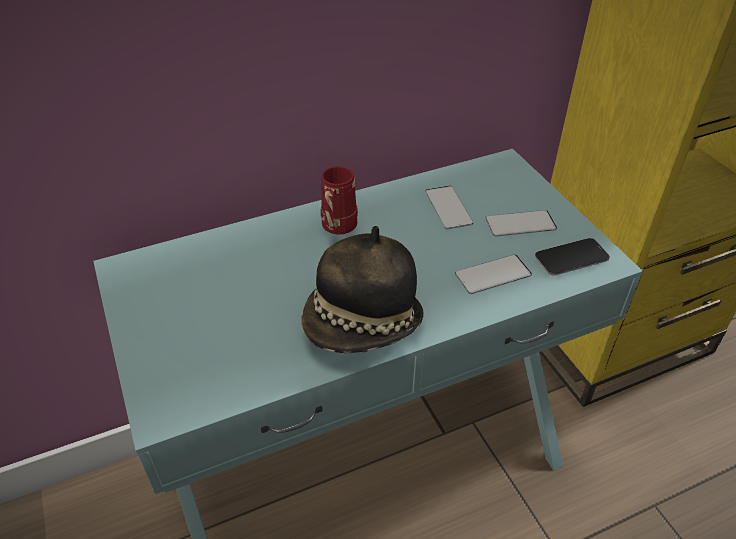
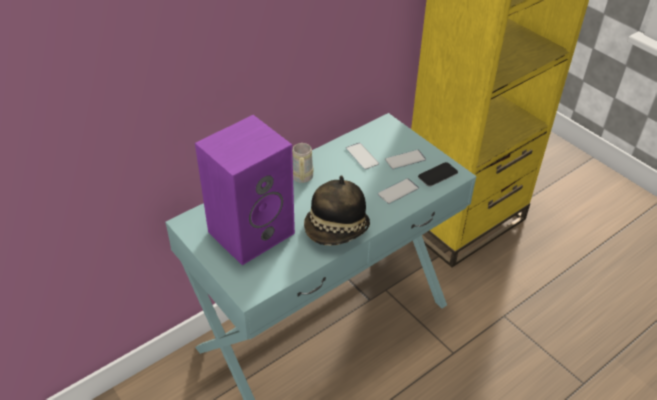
camera: 15 degrees left, 0 degrees up
red mug [321,166,358,235] -> beige mug [292,143,314,183]
none -> purple speaker [195,115,295,265]

